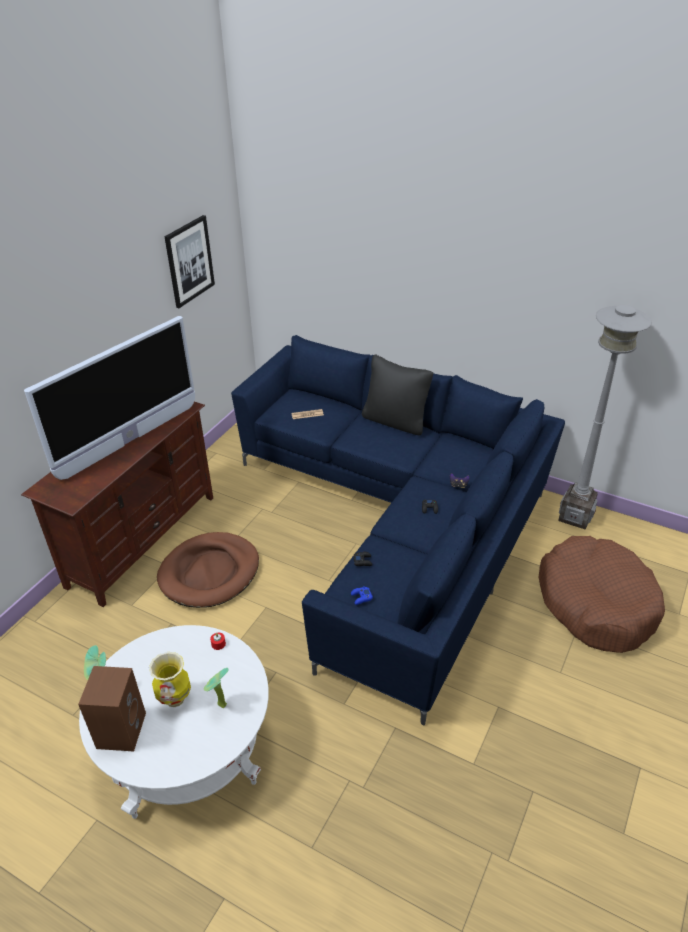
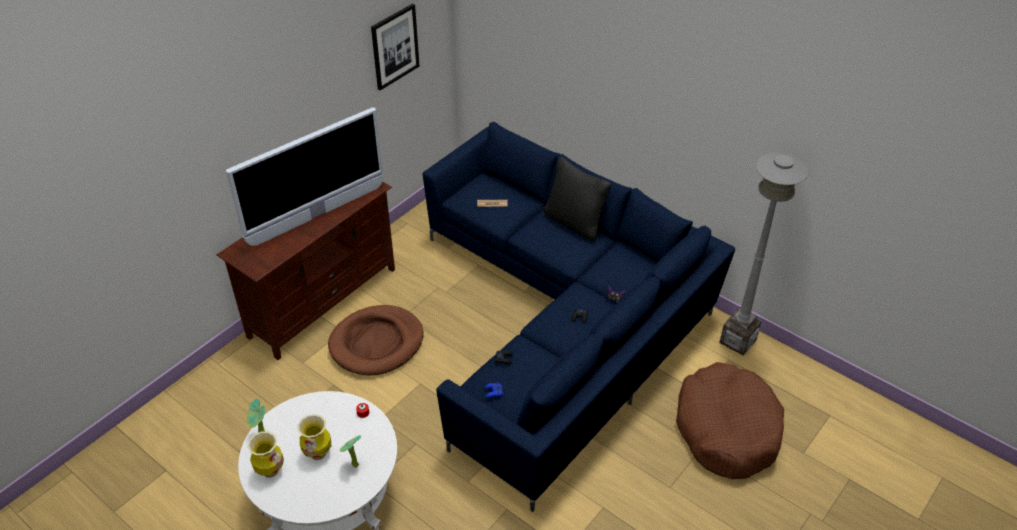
camera: 10 degrees right, 5 degrees up
brown speaker [78,666,146,751] -> vase [247,431,284,478]

